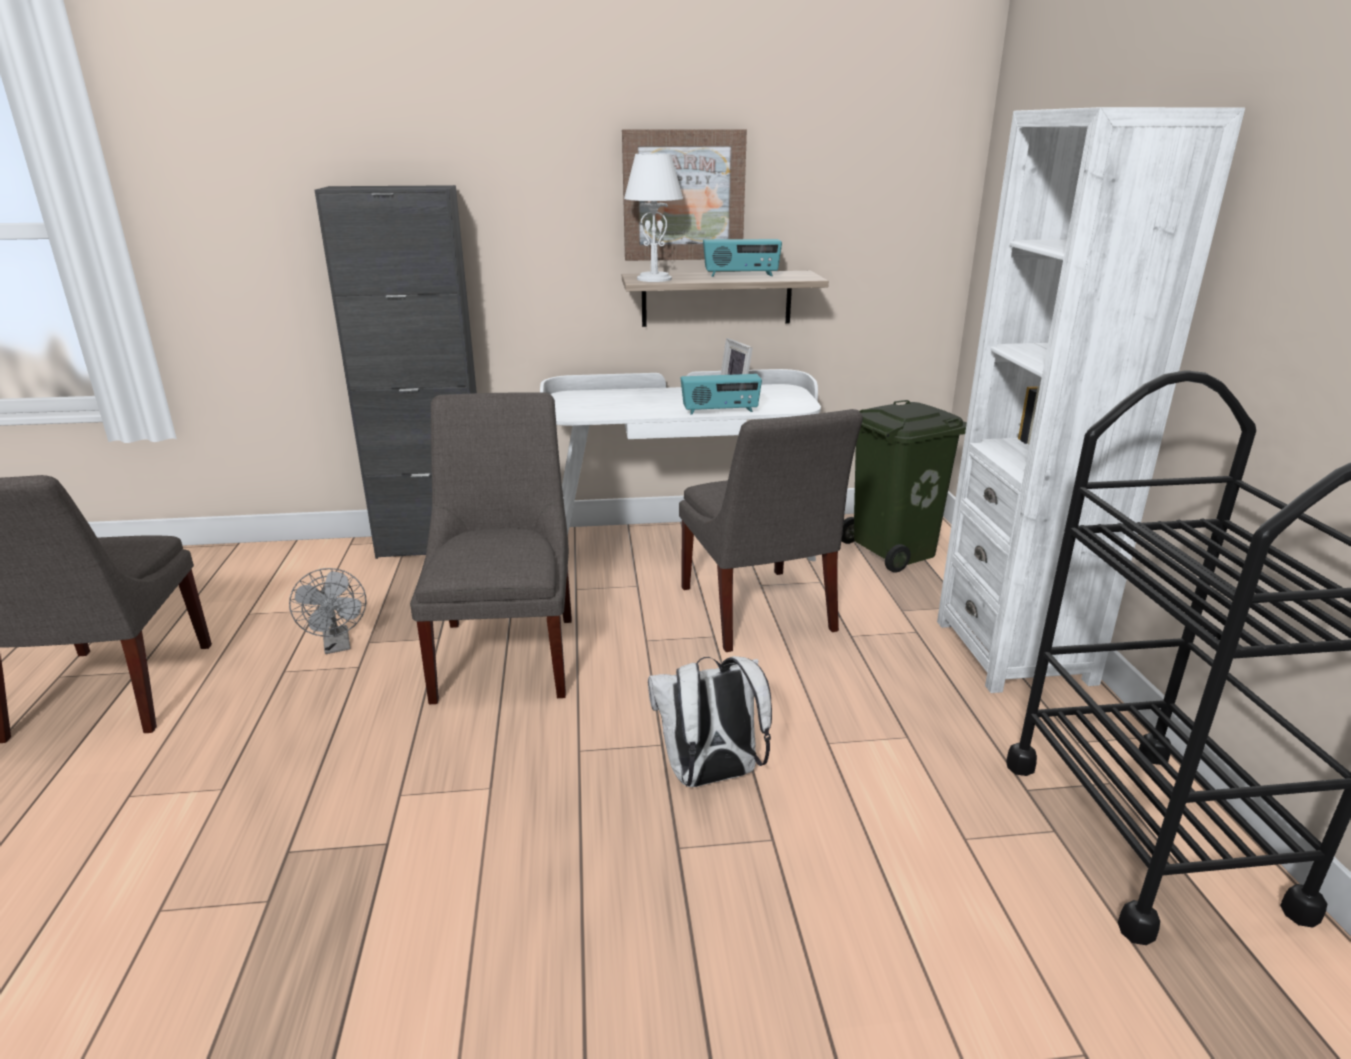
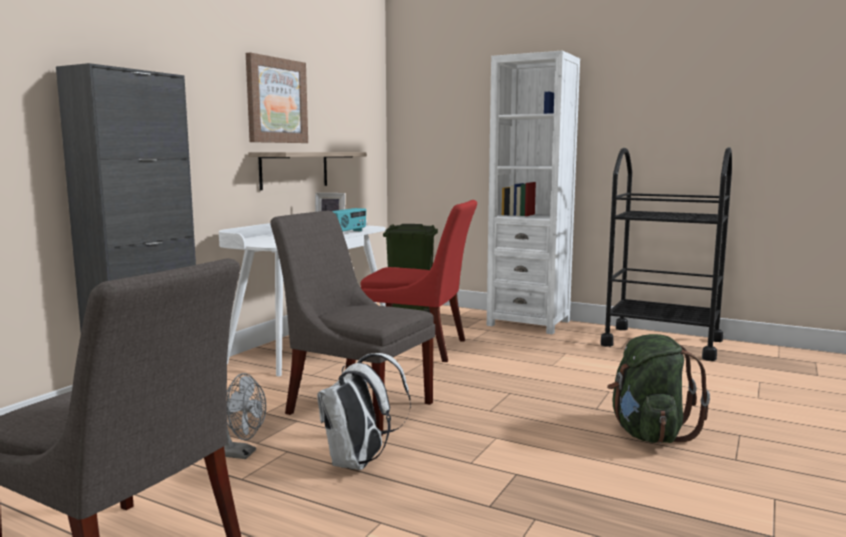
camera: 55 degrees left, 15 degrees down
white table lamp [624,154,683,282] -> none
white backpack [648,656,772,787] -> white backpack moved to [317,353,411,470]
grey chair [679,409,863,652] -> red chair [361,200,477,362]
radio [703,239,782,277] -> none
none -> green backpack [607,334,710,443]

